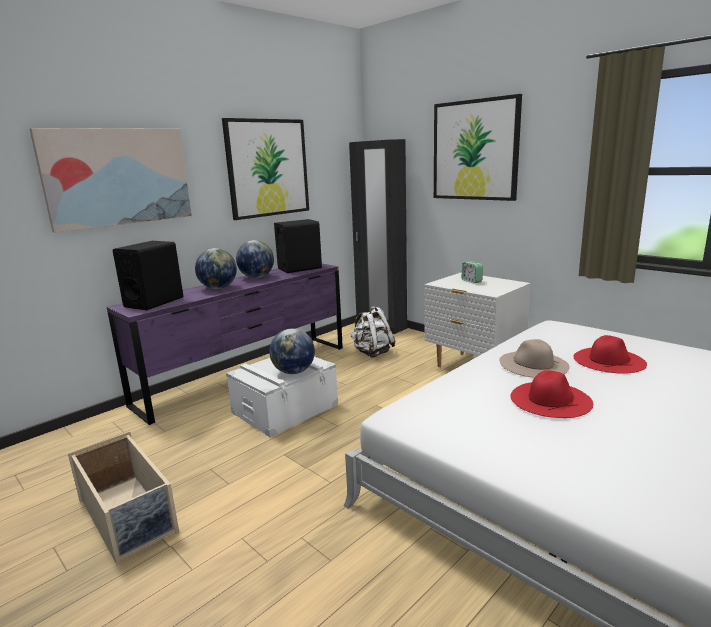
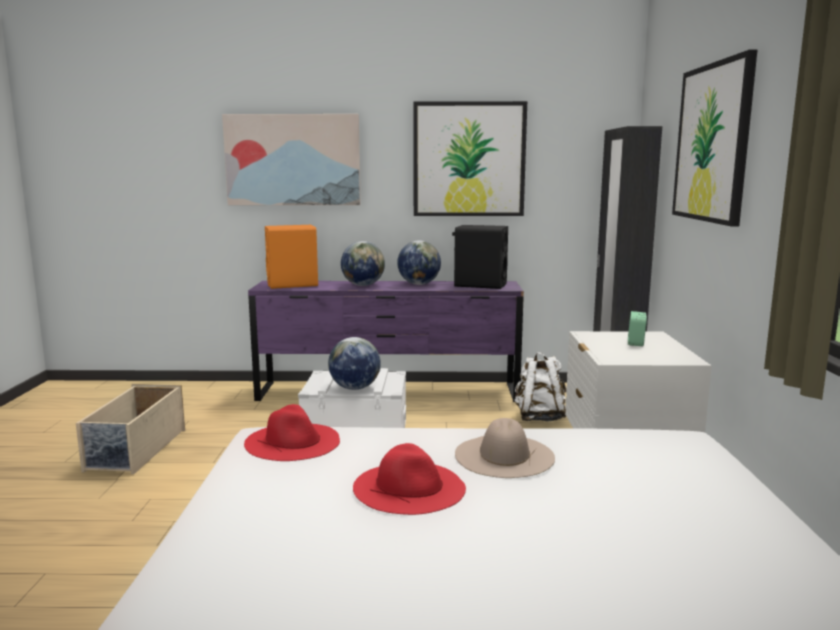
camera: 45 degrees right, 5 degrees down
black speaker [113,241,183,310] -> orange speaker [265,225,318,289]
red hat [574,335,647,374] -> red hat moved to [244,404,340,461]

